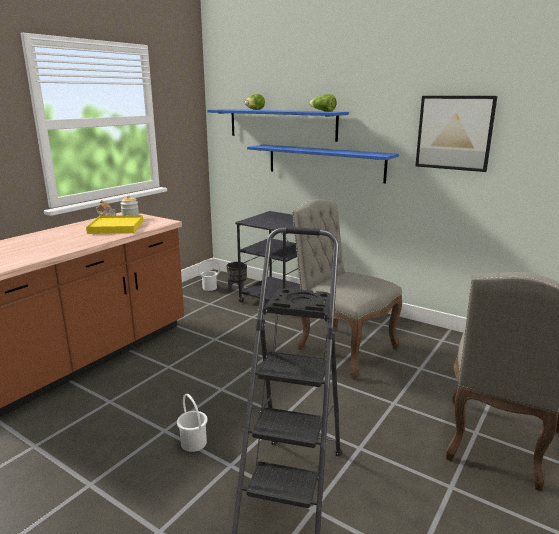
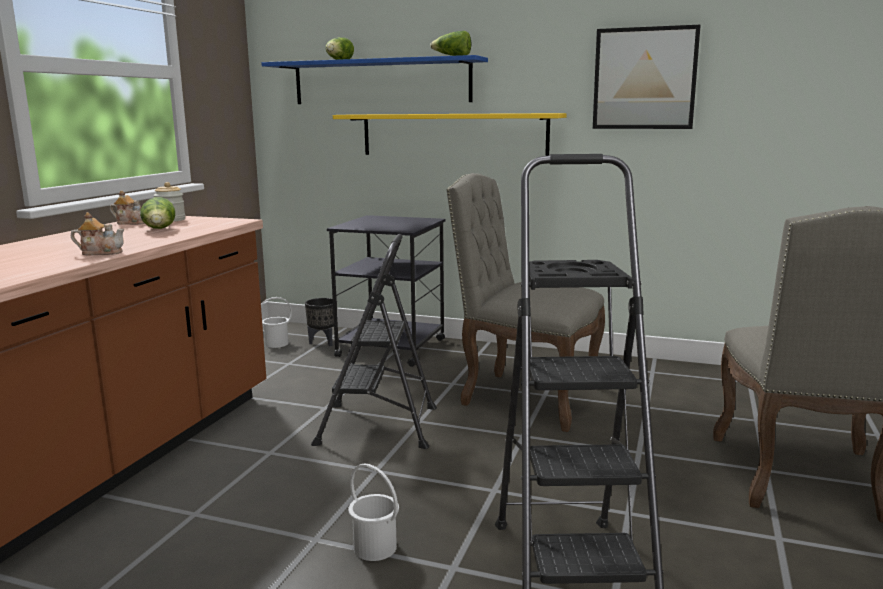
camera: 15 degrees left, 5 degrees down
yellow tray [86,215,143,234] -> lettuce [140,197,175,229]
blue shelf [247,144,399,183] -> yellow shelf [333,113,567,156]
none -> teapot [71,212,125,255]
none -> black step ladder [311,234,437,449]

